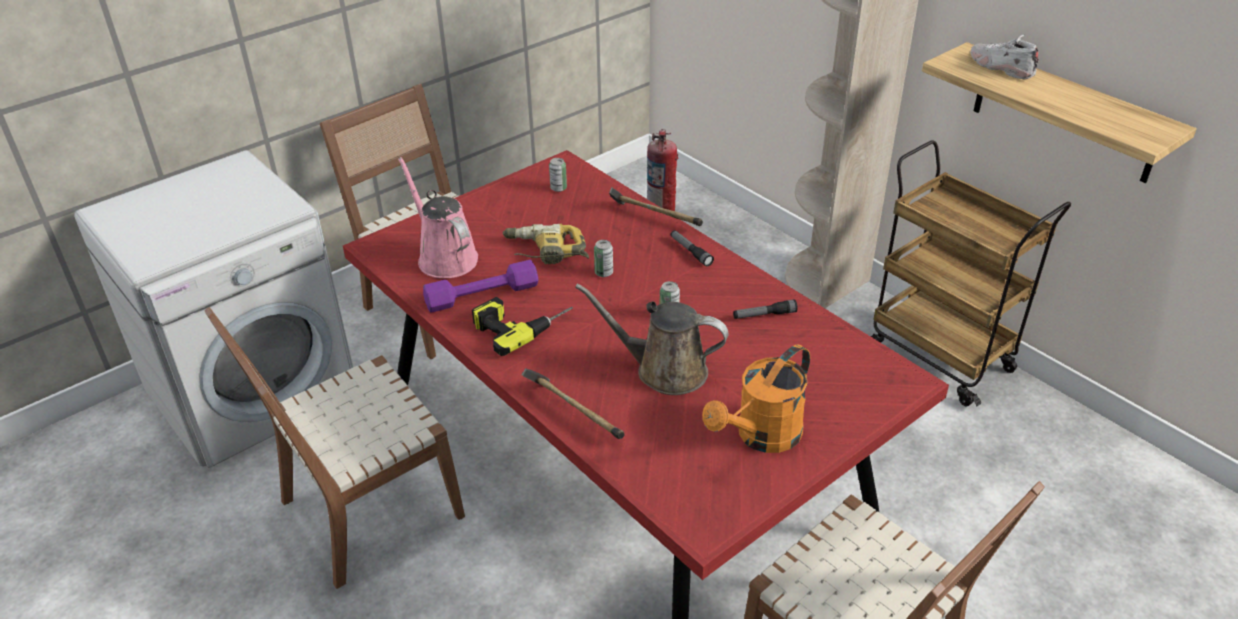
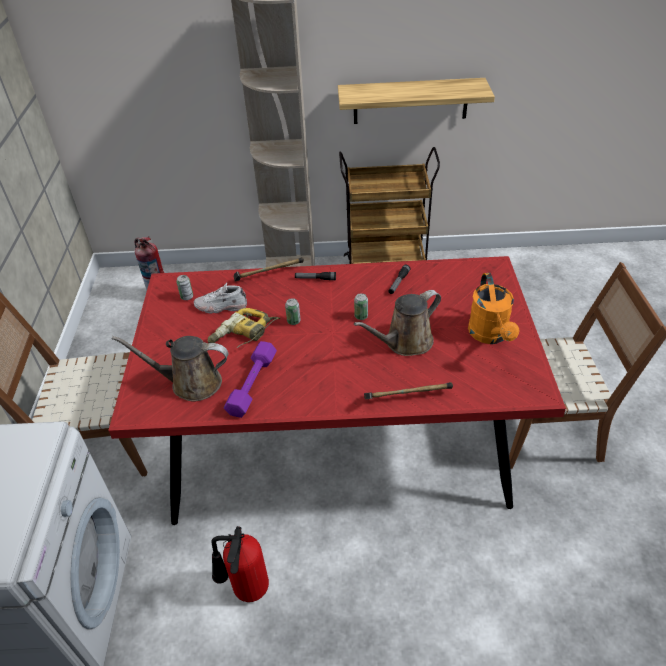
camera: 50 degrees left, 5 degrees up
chair [204,307,465,589] -> fire extinguisher [212,526,269,602]
pink watering can [398,157,478,278] -> brown watering can [112,336,228,402]
power drill [472,297,573,356] -> none
white shoe [970,34,1039,79] -> white shoe moved to [194,282,247,314]

